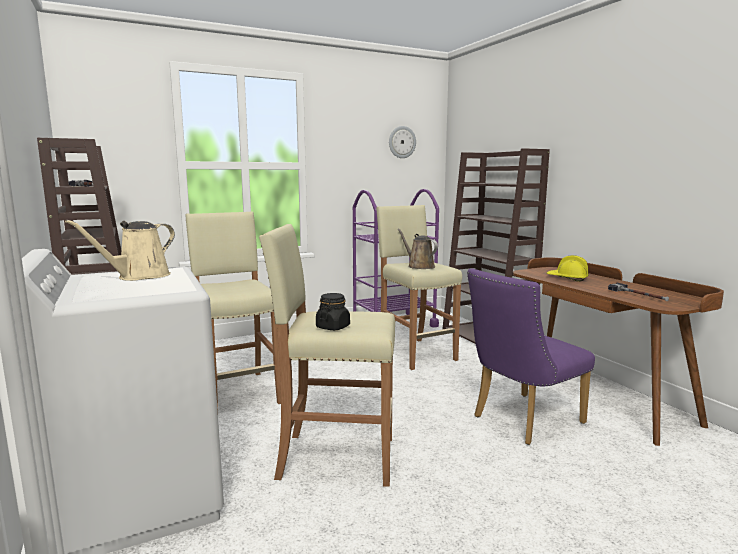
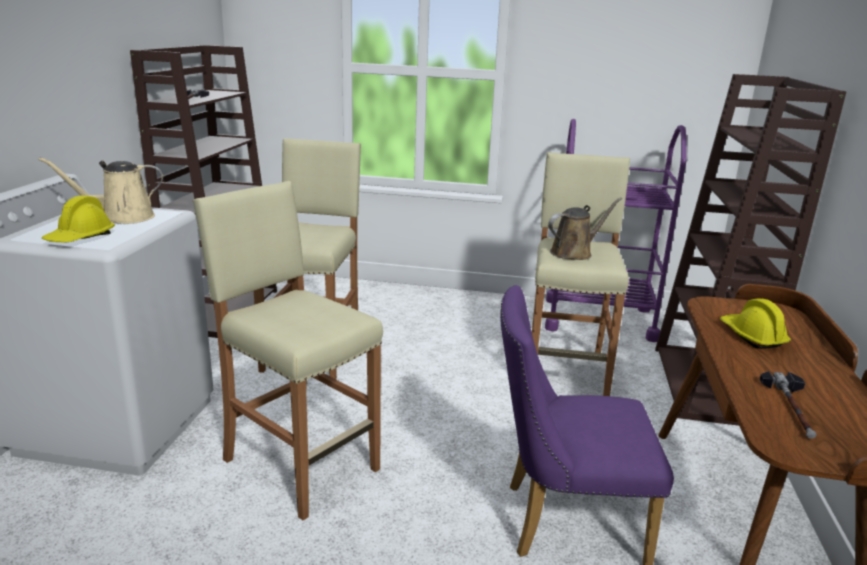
camera: 35 degrees right, 10 degrees up
black jar [316,293,350,330] -> none
wall clock [389,126,416,158] -> none
brown watering can [397,228,438,269] -> brown watering can turned 60 degrees clockwise [548,197,622,260]
none -> yellow hard hat [42,195,115,242]

